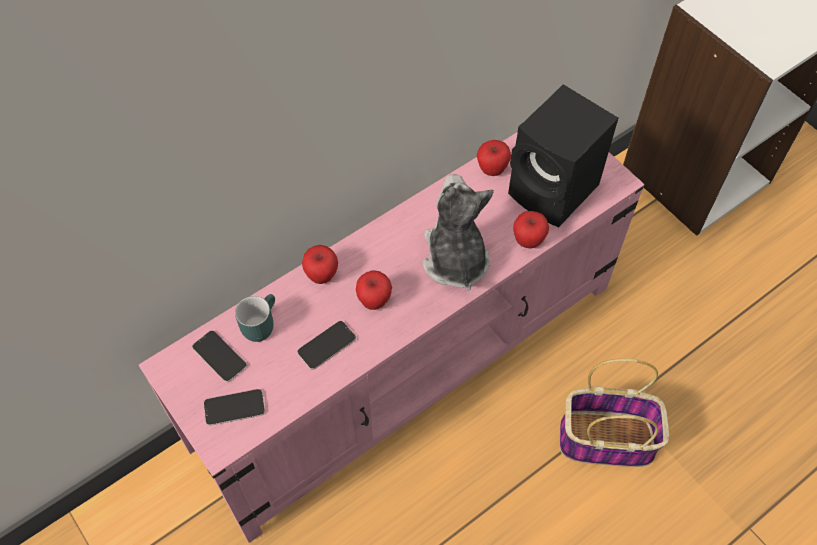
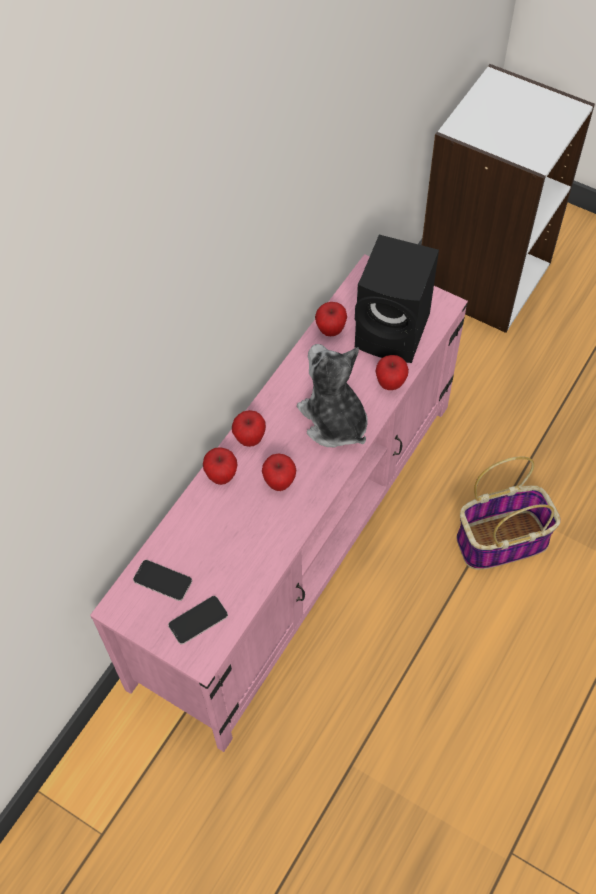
camera: 20 degrees left, 0 degrees up
turquoise mug [235,294,275,342] -> none
phone [297,321,356,370] -> none
none -> apple [232,410,266,447]

